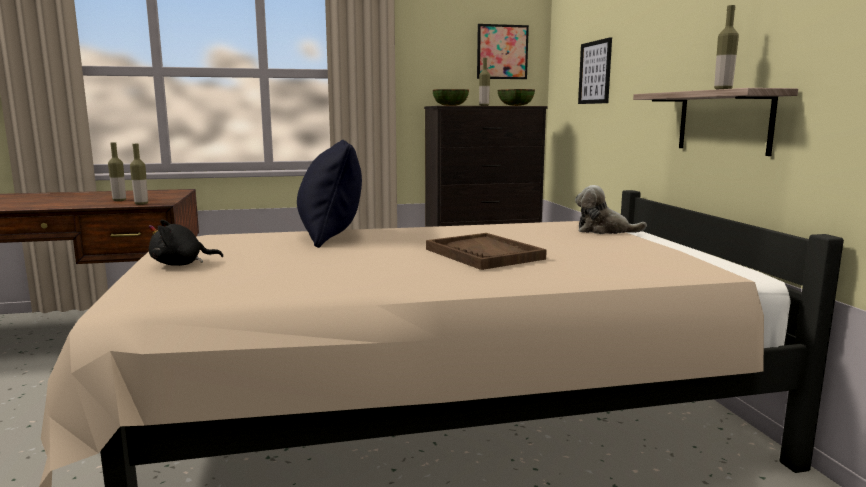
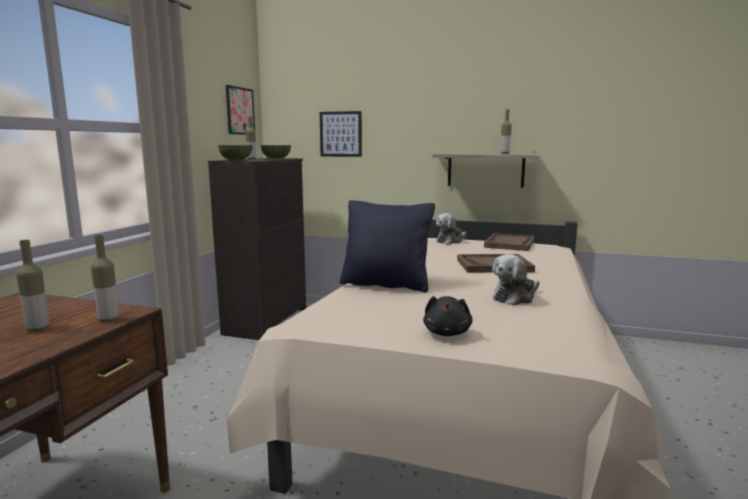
camera: 60 degrees left, 0 degrees up
none -> brown tray [484,233,534,251]
none -> plush toy [492,254,540,306]

